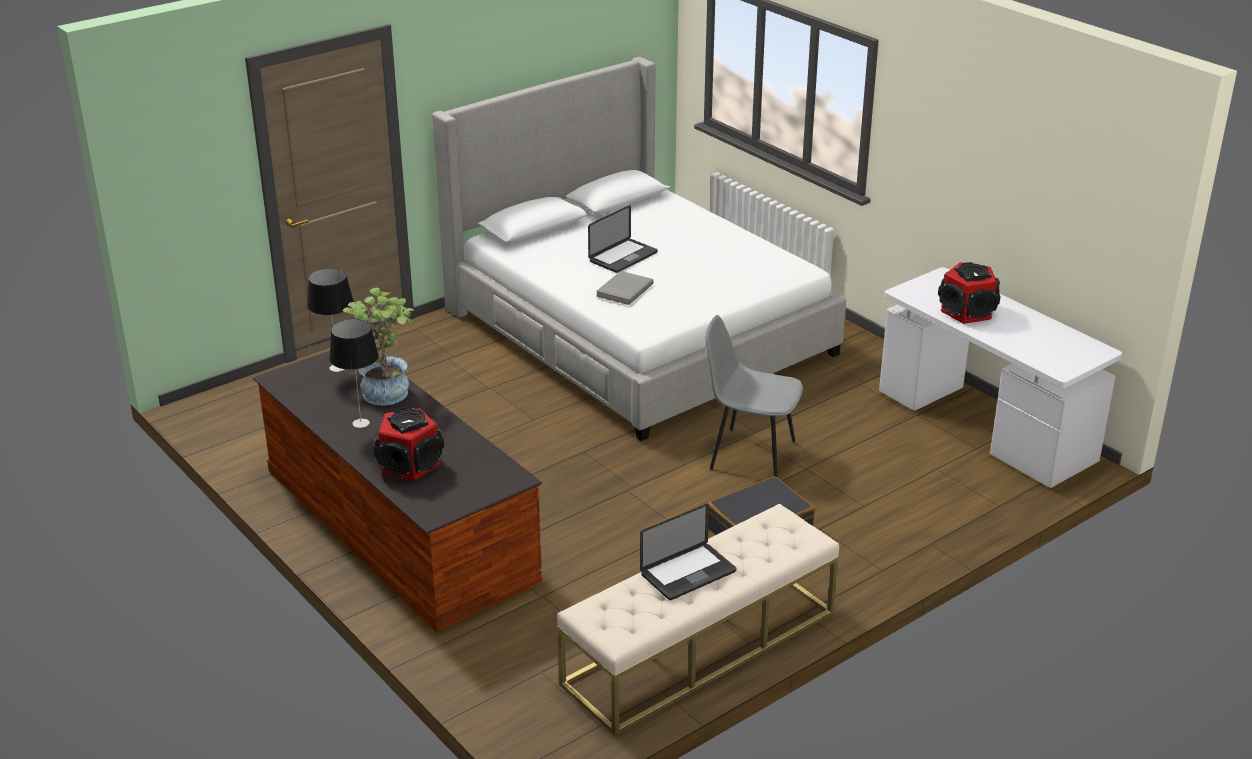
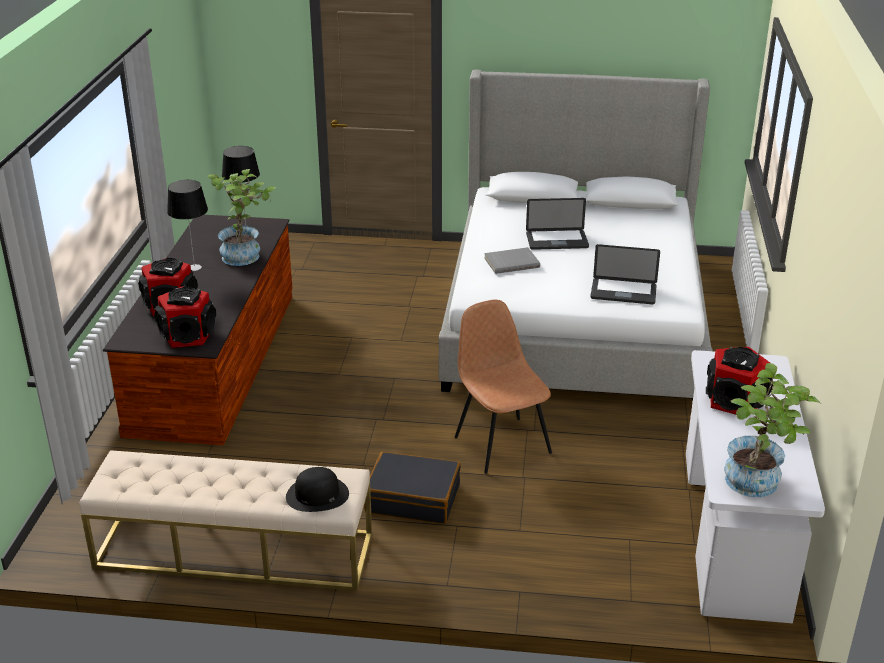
camera: 45 degrees right, 0 degrees up
laptop [640,504,737,600] -> laptop moved to [590,244,660,304]
grey chair [705,315,803,478] -> brown chair [455,300,552,474]
none -> speaker [154,286,216,348]
none -> black hat [286,467,349,512]
none -> potted plant [724,363,820,497]

